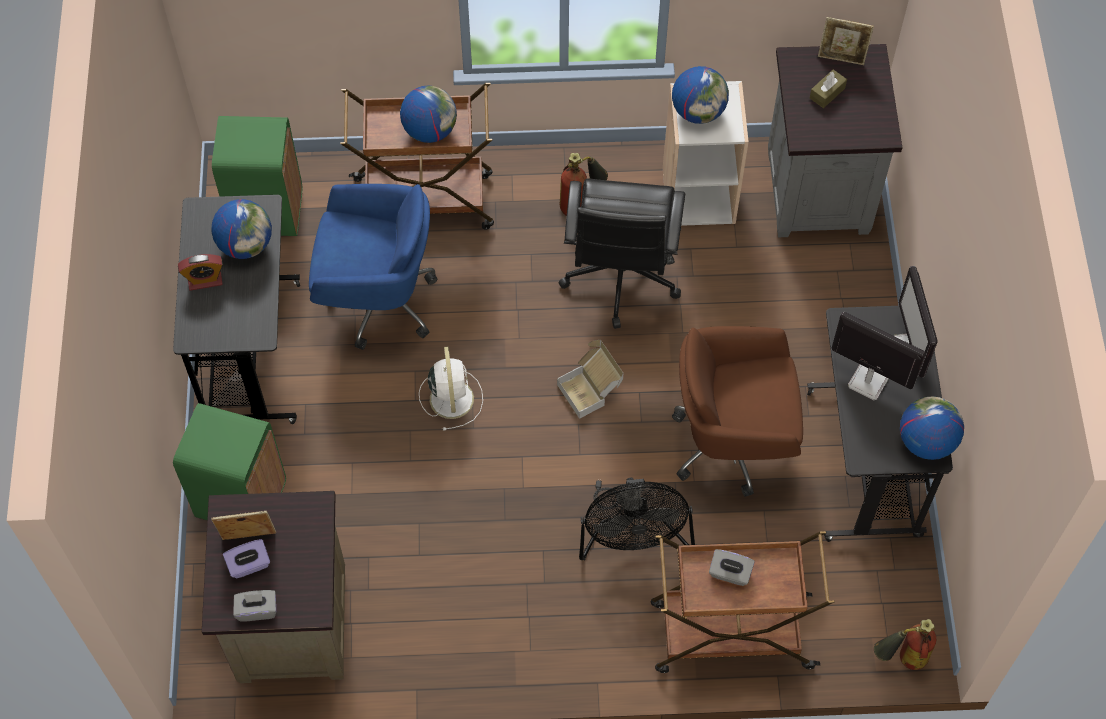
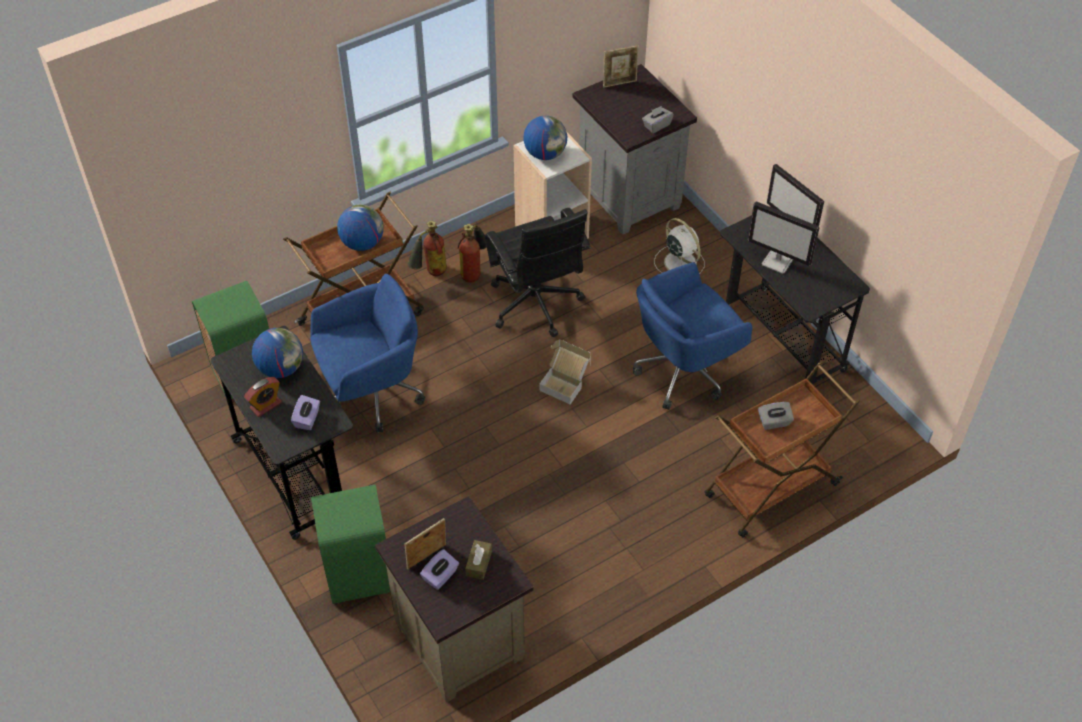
camera: 30 degrees left, 10 degrees down
grey tissue box [233,590,276,622] -> grey tissue box moved to [642,106,674,133]
white fan [419,346,483,431] -> white fan moved to [654,218,704,274]
black fan [579,478,695,560] -> none
brown office chair [672,326,803,497] -> blue office chair [633,262,752,410]
brown tissue box [810,69,847,108] -> brown tissue box moved to [465,540,492,580]
monitor [831,312,926,401] -> monitor turned 150 degrees counterclockwise [748,201,820,274]
fire extinguisher [874,619,936,670] -> fire extinguisher moved to [407,220,447,276]
globe [900,396,964,460] -> none
none -> purple tissue box [291,395,320,430]

